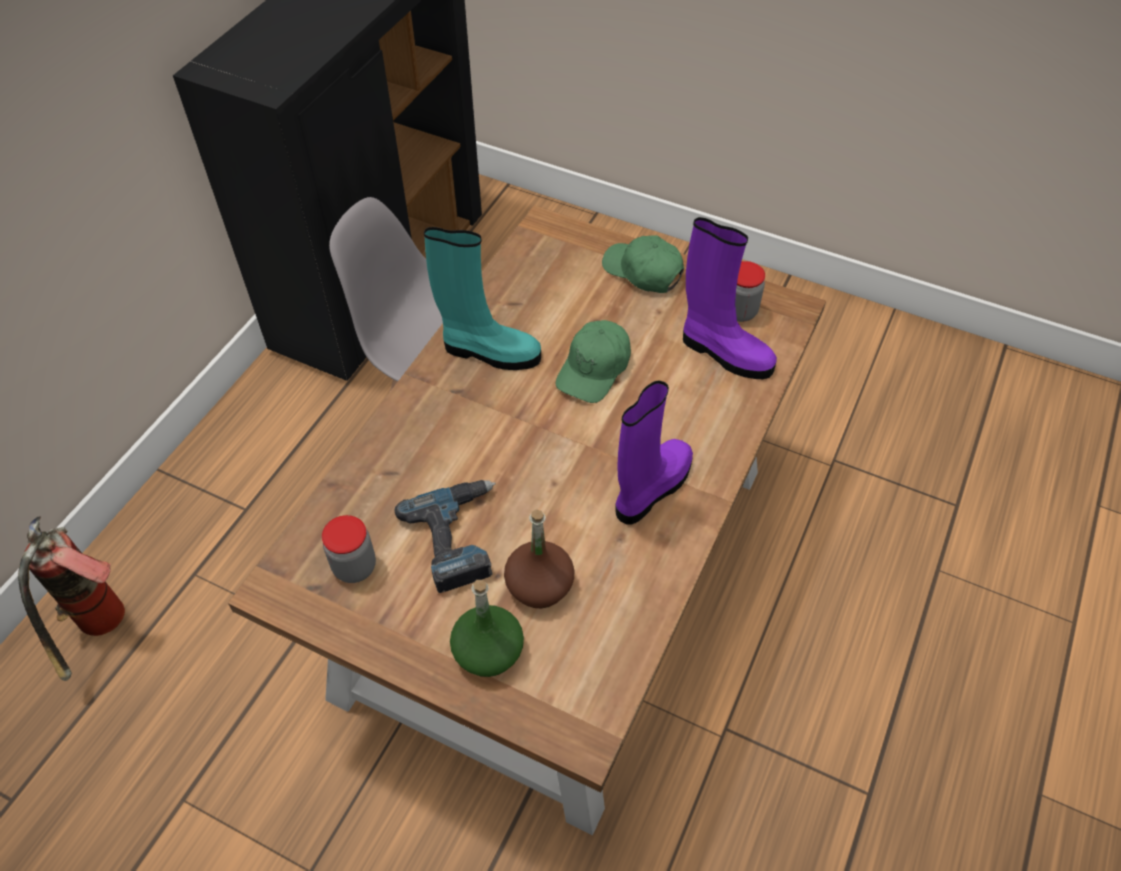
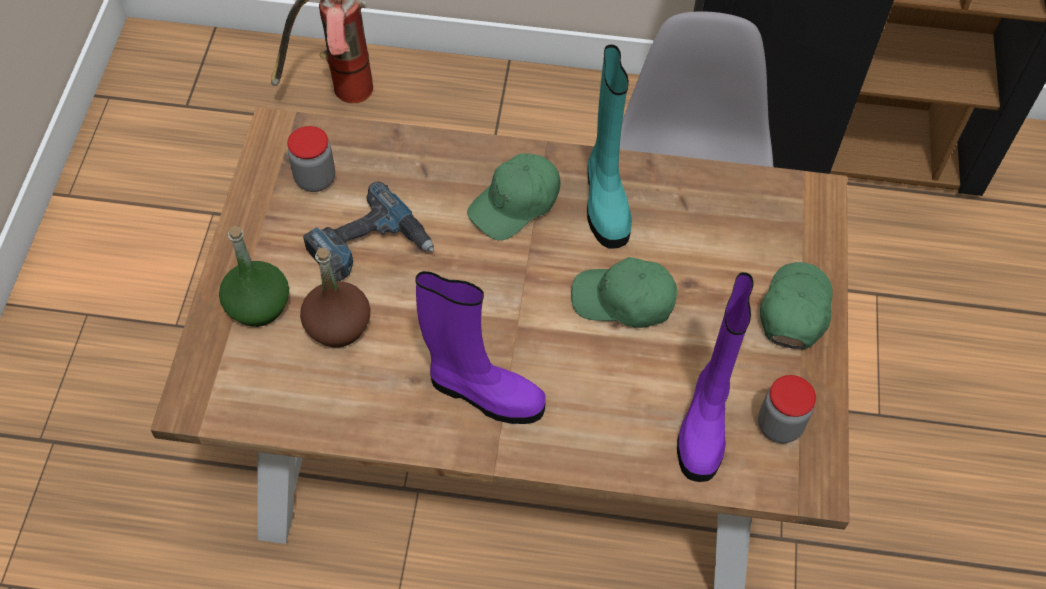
camera: 70 degrees right, 5 degrees up
none -> green cap [467,153,561,241]

